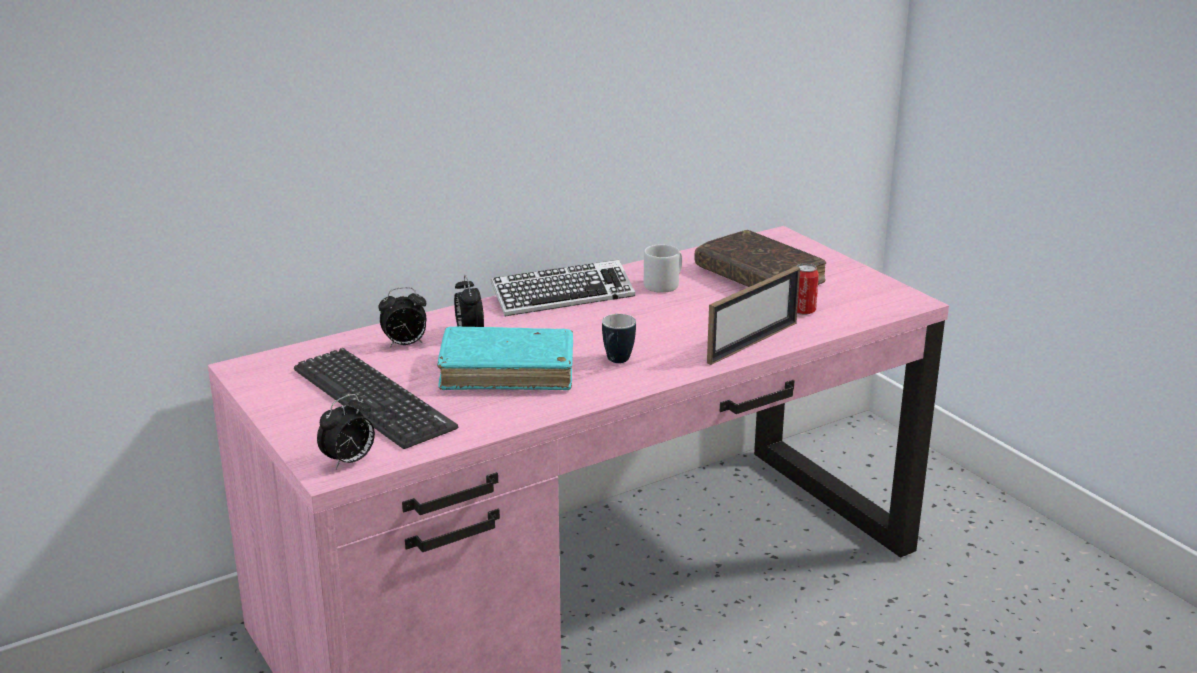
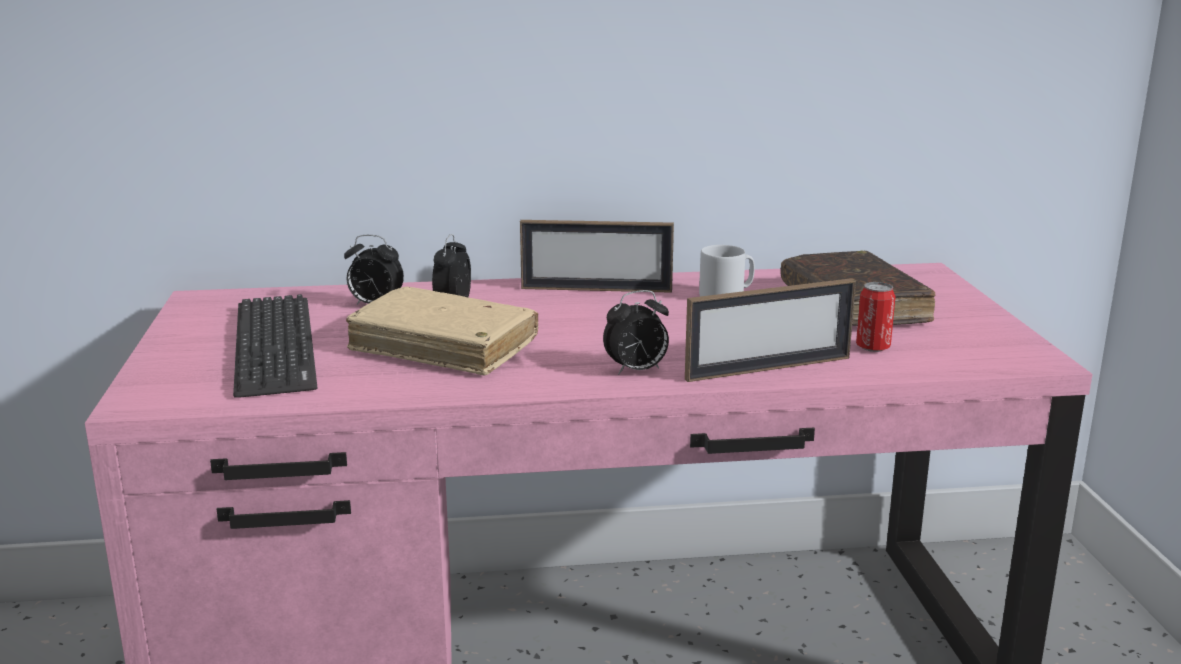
camera: 25 degrees right, 5 degrees down
alarm clock [317,394,375,469] -> alarm clock moved to [603,290,669,375]
turquoise book [437,327,573,390] -> beige book [346,286,538,376]
keyboard [491,260,635,316] -> picture frame [520,220,674,293]
mug [602,314,636,363] -> none

